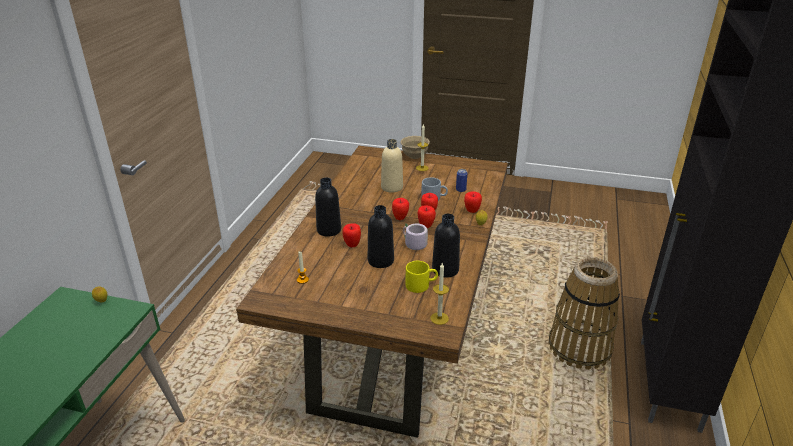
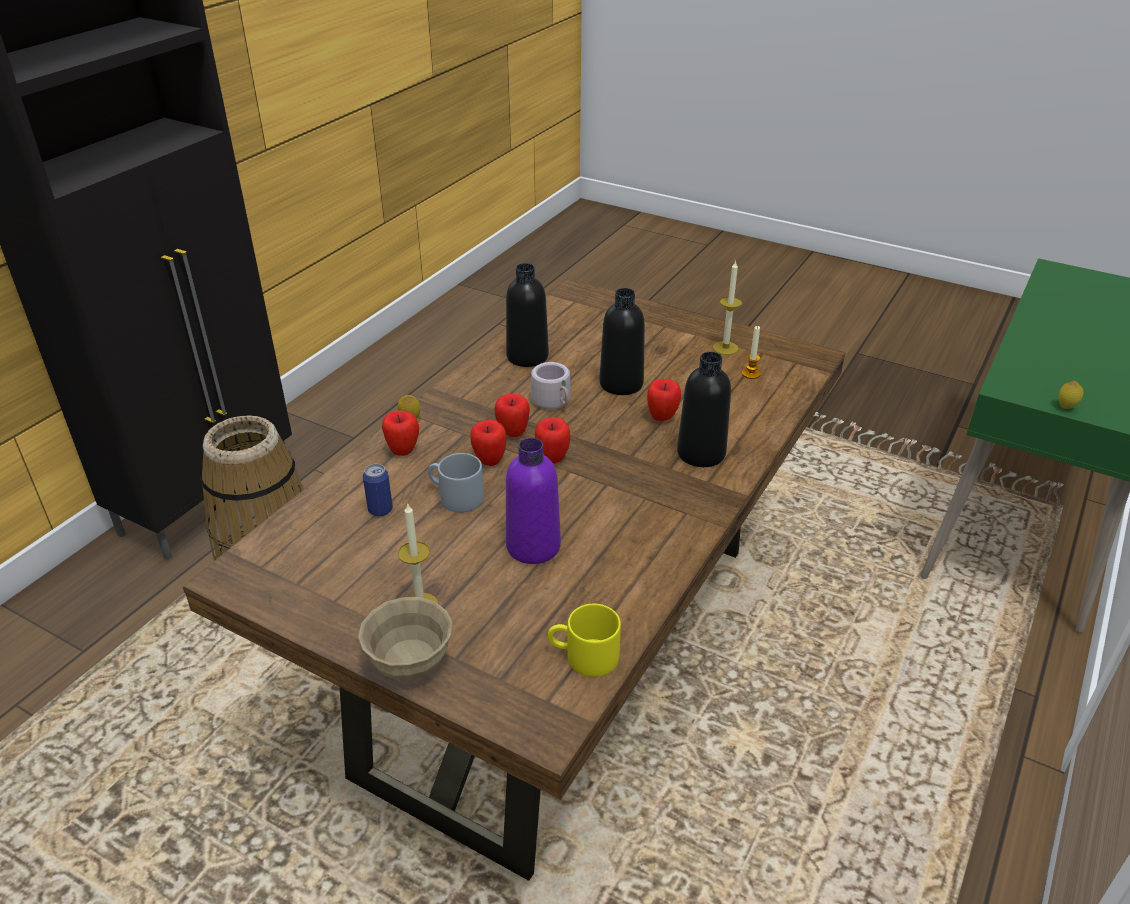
camera: 165 degrees left, 5 degrees up
beige bottle [381,139,403,193] -> purple bottle [506,438,561,564]
yellow mug [406,261,438,293] -> yellow mug moved to [548,604,621,677]
candle [430,263,449,325] -> candle moved to [713,261,742,355]

